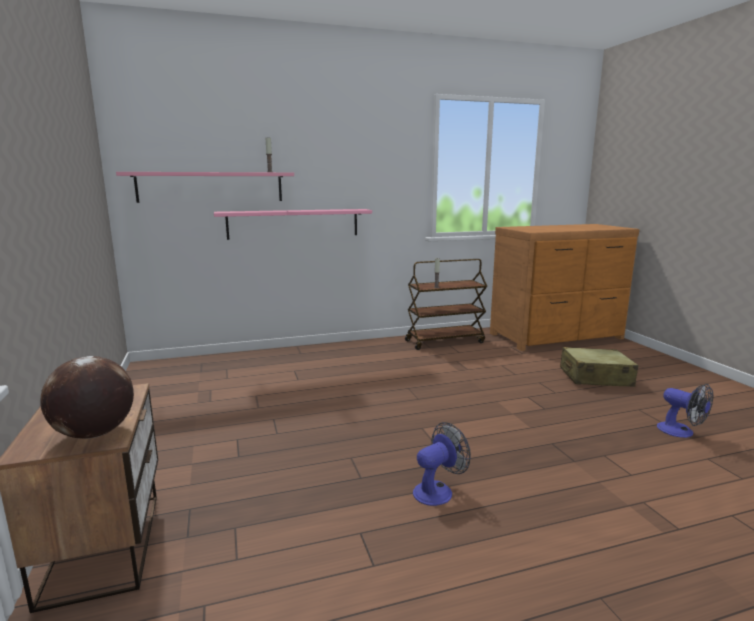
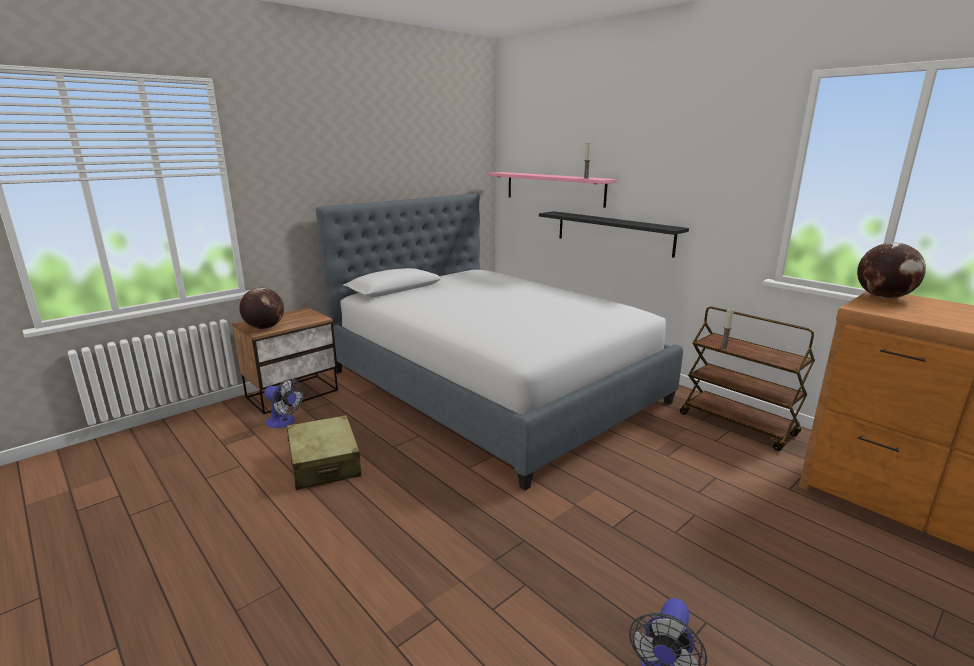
camera: 65 degrees right, 5 degrees up
pink shelf [214,209,372,240] -> black shelf [539,211,689,258]
fan [413,422,471,506] -> fan moved to [264,379,303,428]
beige suitcase [560,347,638,387] -> beige suitcase moved to [287,415,361,490]
none -> bed [316,193,683,491]
none -> globe [857,243,926,299]

